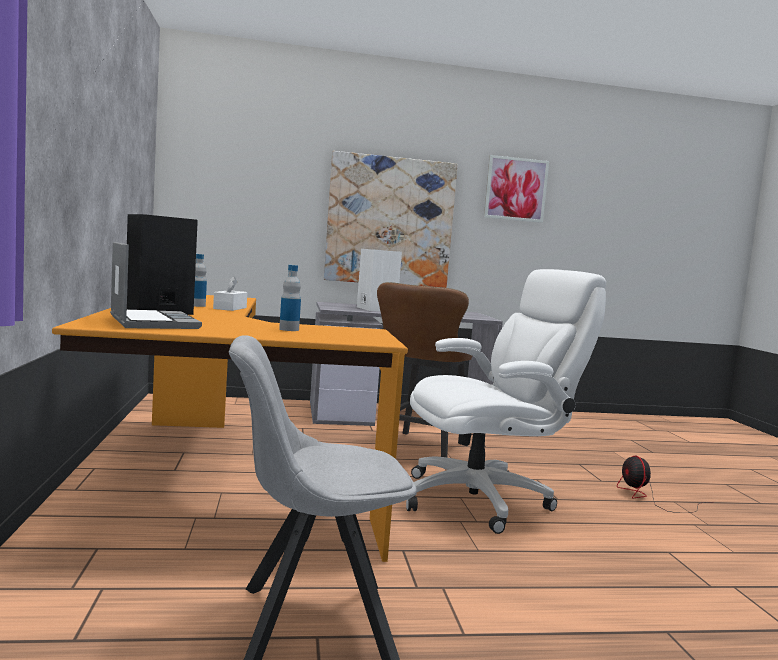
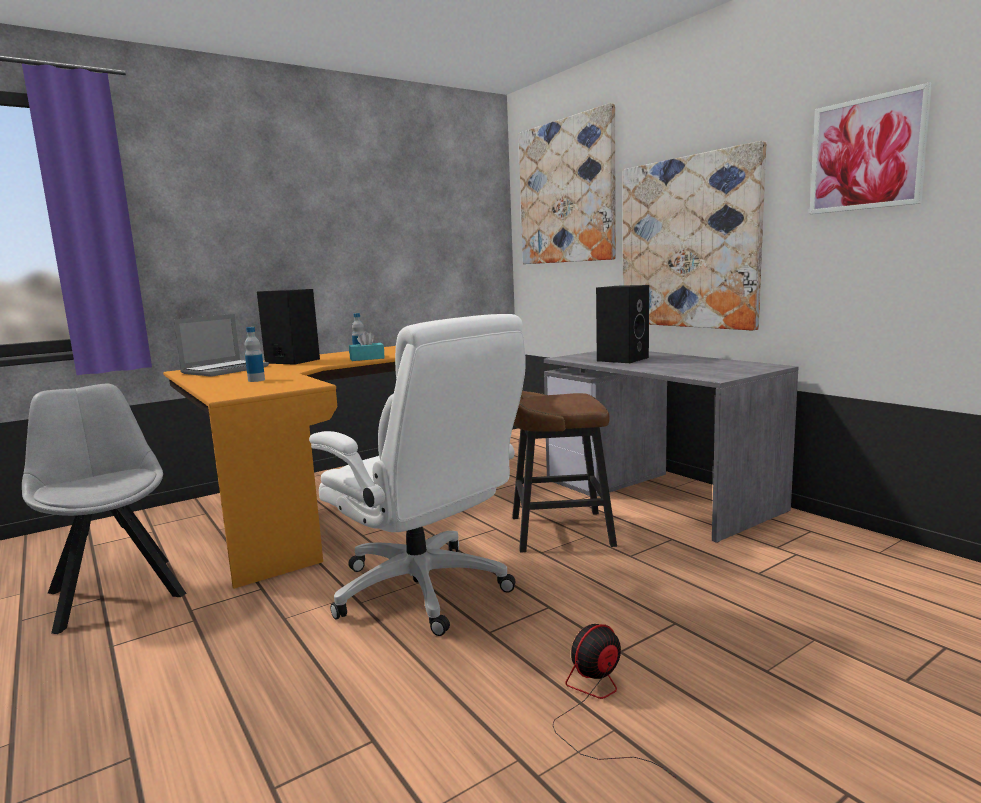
camera: 65 degrees right, 5 degrees up
white tissue box [213,276,247,311] -> turquoise tissue box [349,331,385,361]
white speaker [357,249,402,311] -> black speaker [596,285,649,363]
none -> picture [519,103,616,264]

